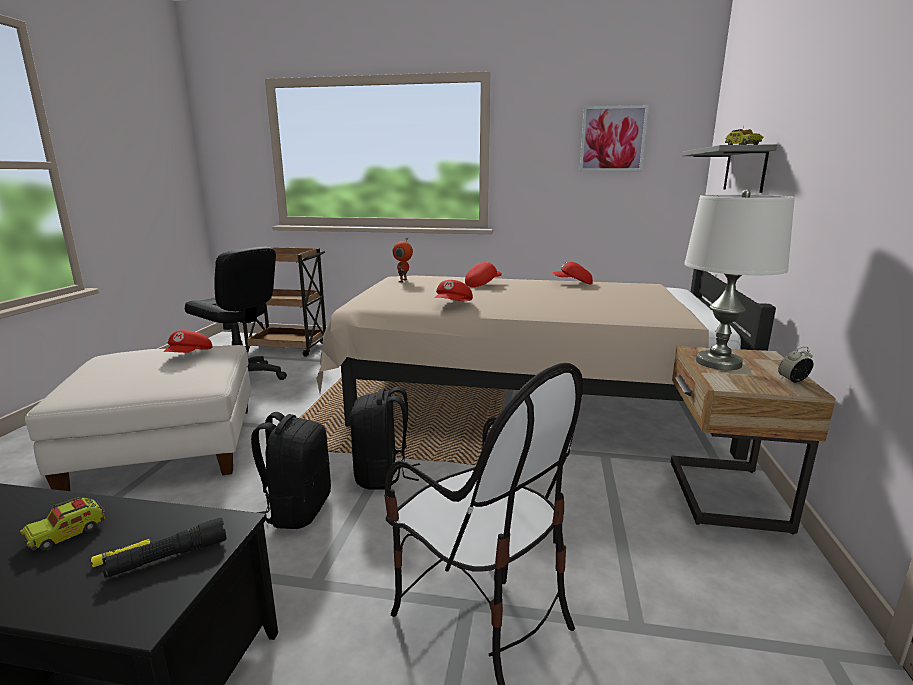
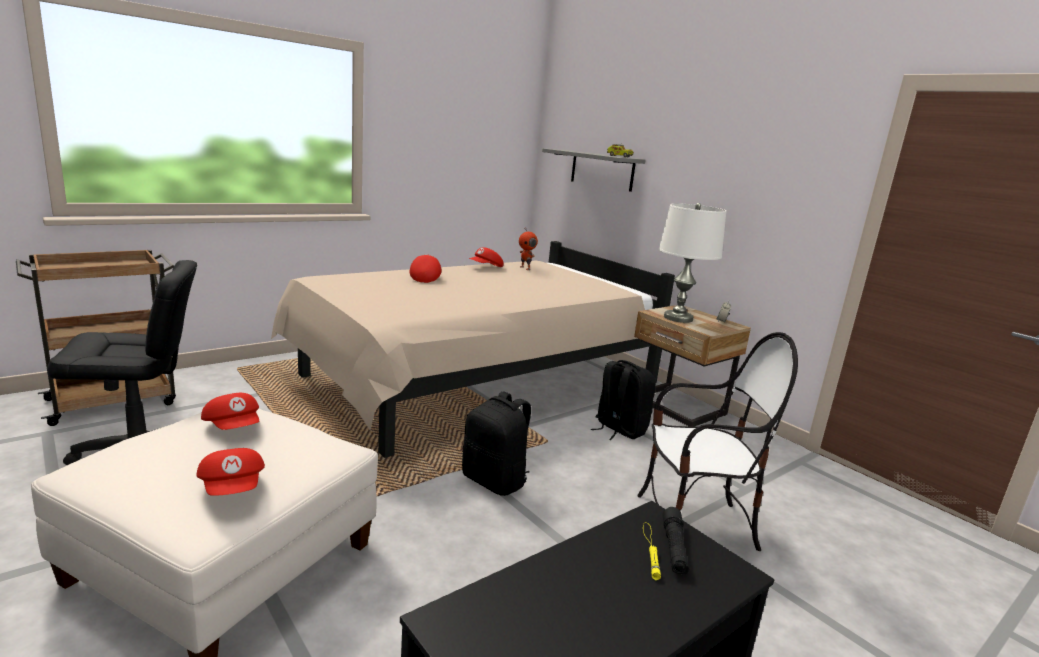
camera: 50 degrees left, 0 degrees up
toy truck [20,497,105,551] -> none
black backpack [251,412,331,529] -> black backpack moved to [591,360,656,440]
toy robot [393,238,413,283] -> toy robot moved to [519,228,538,270]
red cap [435,280,473,301] -> red cap moved to [196,448,265,496]
picture [579,105,649,171] -> none

